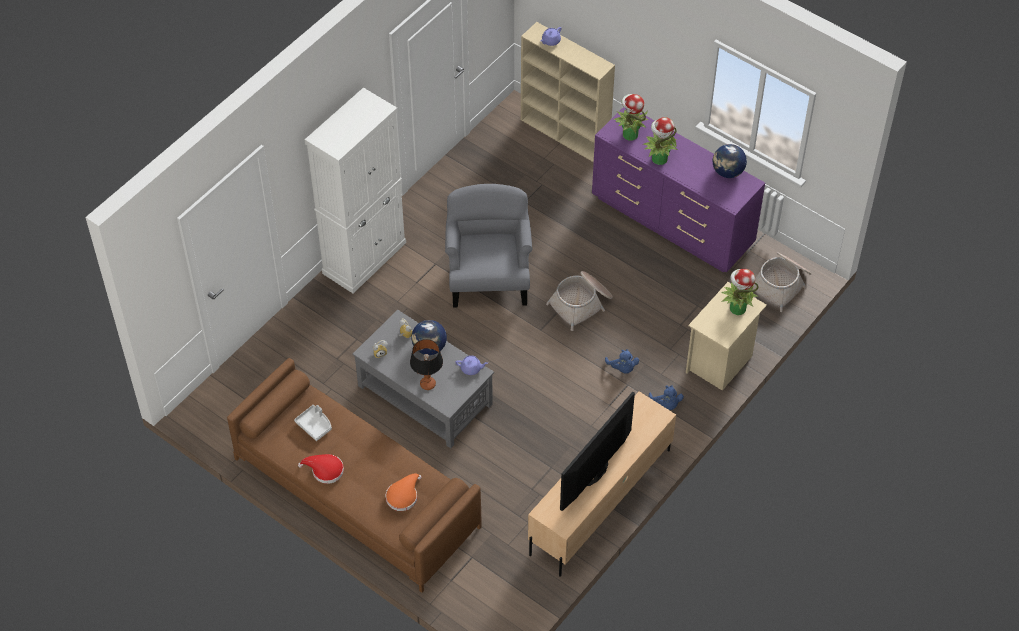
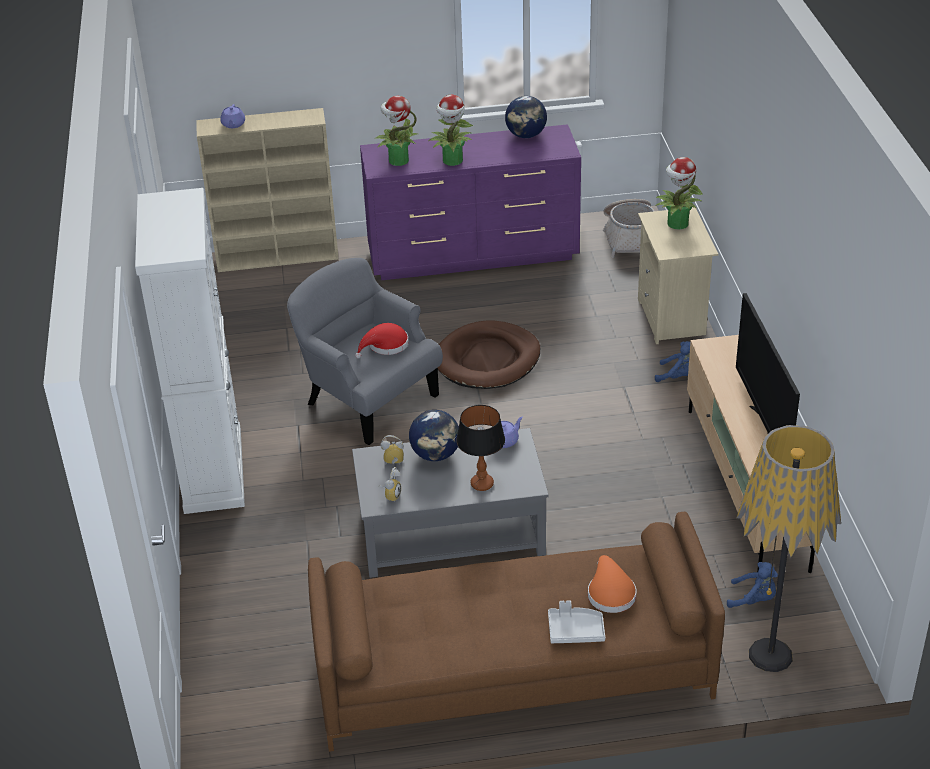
camera: 45 degrees left, 15 degrees down
grey tray [294,405,332,441] -> grey tray moved to [548,600,605,643]
red hat [298,454,344,484] -> red hat moved to [355,323,409,358]
basket [546,271,613,331] -> brown dog bed [438,321,540,389]
blue plush toy [605,349,639,374] -> blue plush toy moved to [727,562,778,608]
none -> floor lamp [736,425,841,672]

